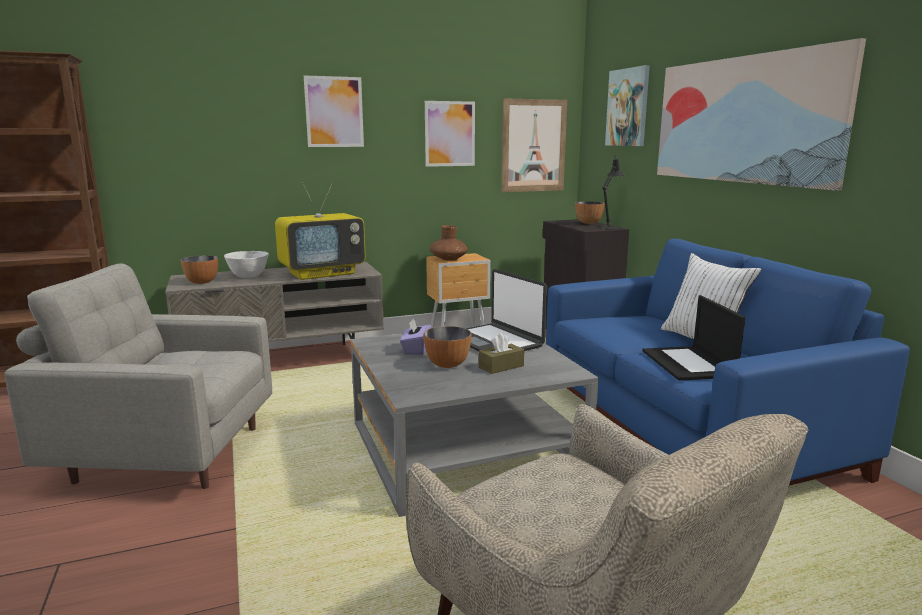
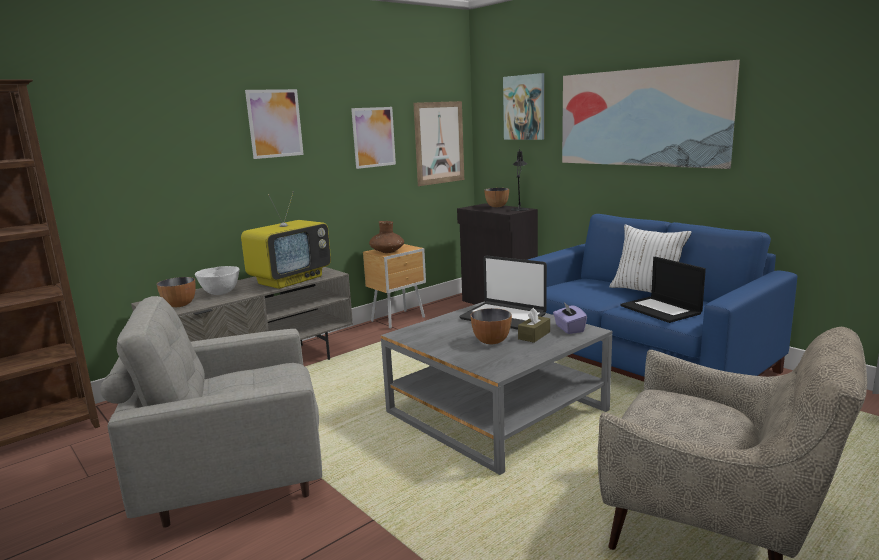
camera: 20 degrees left, 0 degrees up
purple tissue box [400,318,431,355] -> purple tissue box moved to [553,302,587,334]

